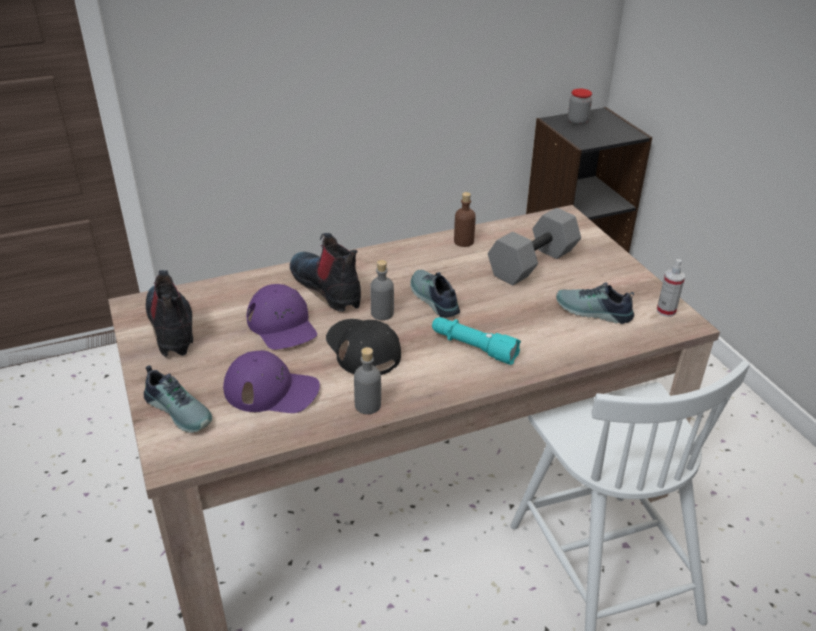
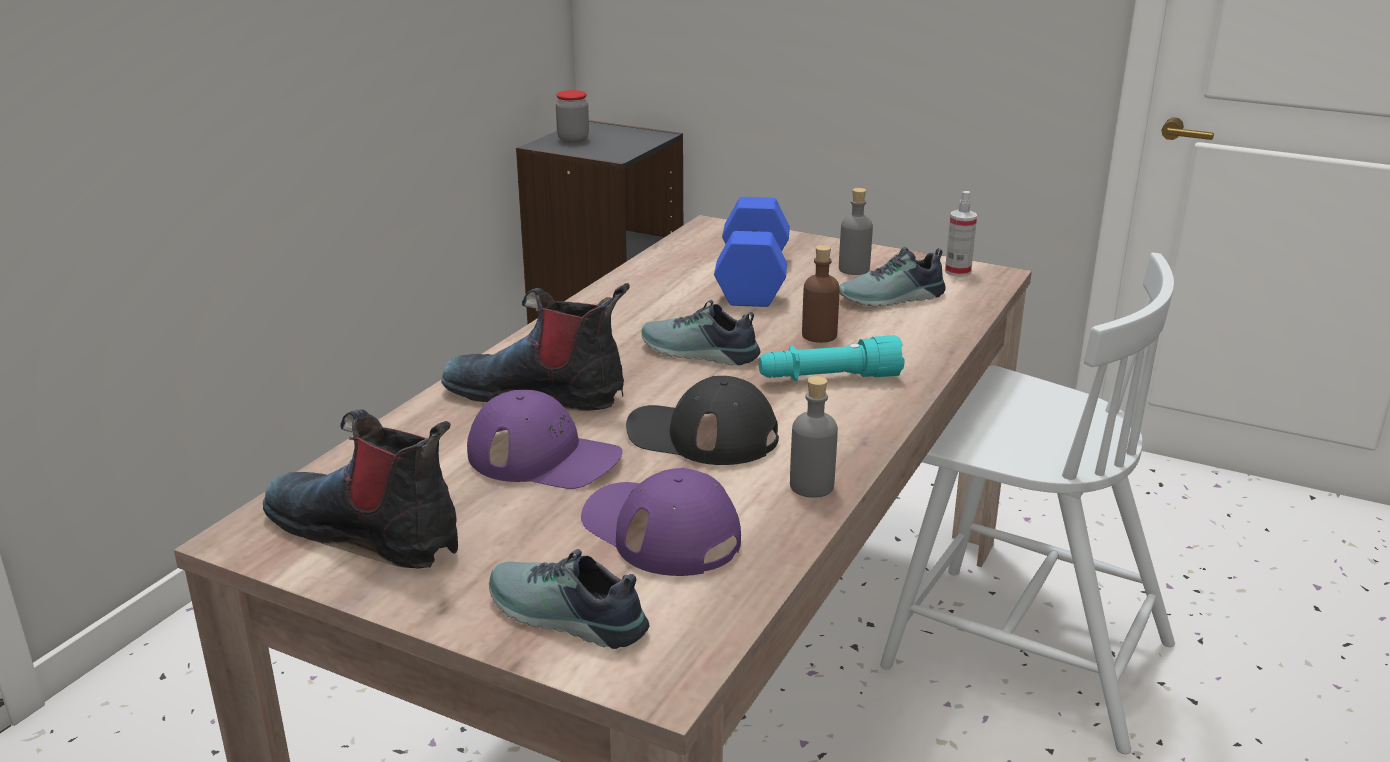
camera: 40 degrees left, 10 degrees down
shoe [144,365,213,433] -> shoe turned 150 degrees counterclockwise [489,549,649,649]
purple cap [223,350,320,413] -> purple cap turned 105 degrees counterclockwise [581,468,741,576]
grey bottle [370,260,394,320] -> grey bottle moved to [839,188,873,275]
brown bottle [454,192,476,247] -> brown bottle moved to [802,245,840,343]
grey dumbbell [488,208,581,286] -> blue dumbbell [714,197,790,307]

